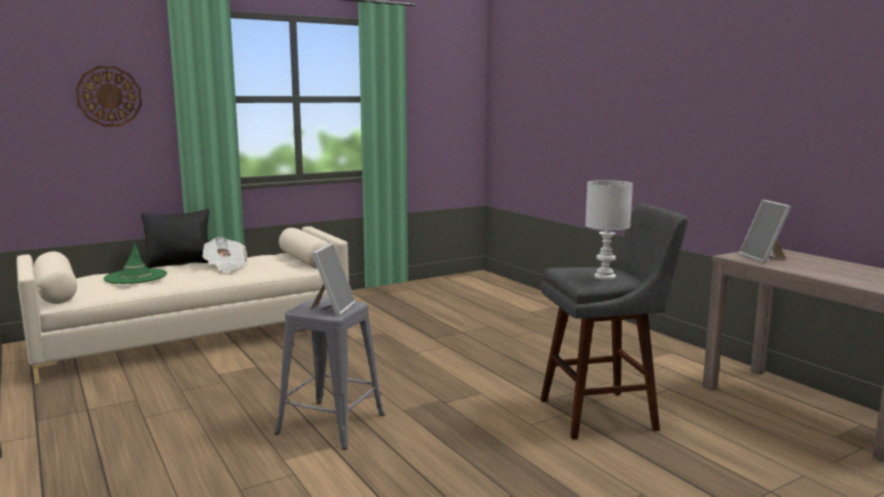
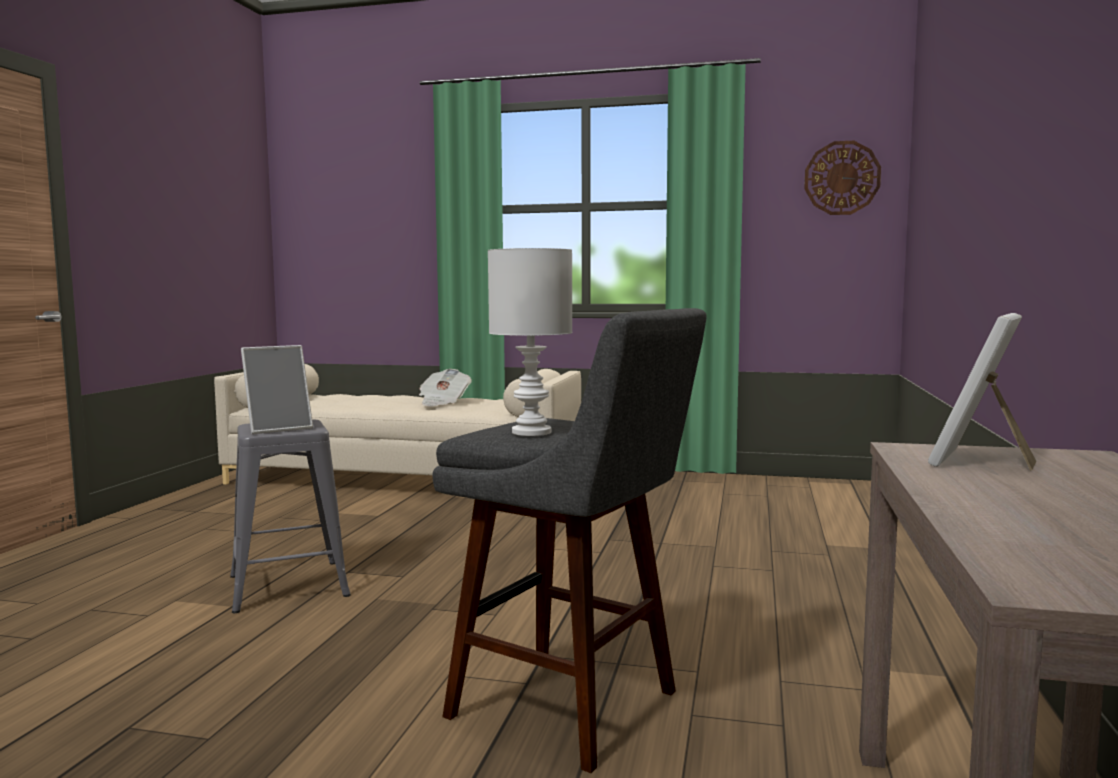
camera: 45 degrees right, 5 degrees down
wall clock [75,66,142,127] -> wall clock moved to [804,141,881,215]
green hat [104,242,167,284] -> none
black pillow [141,209,209,268] -> none

